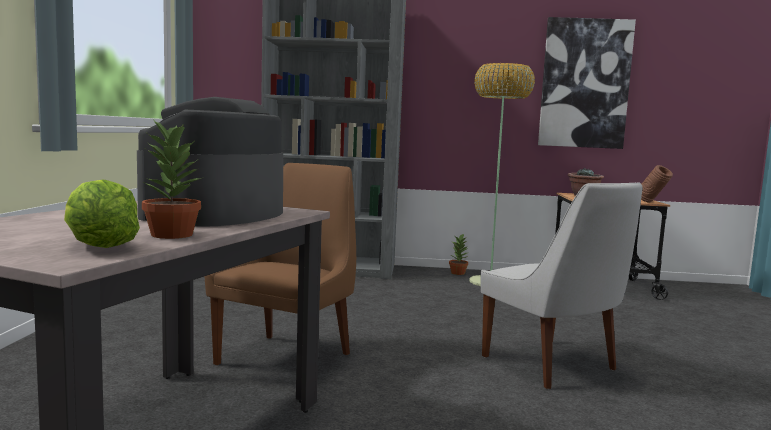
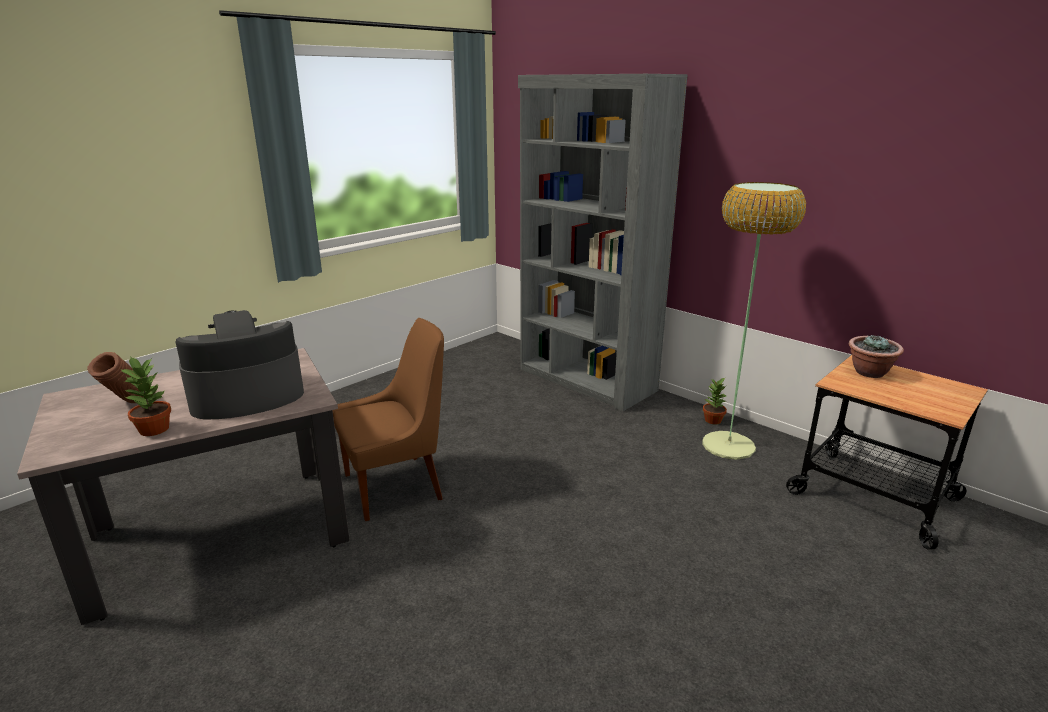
camera: 40 degrees right, 15 degrees up
lettuce [64,180,140,248] -> none
white chair [480,182,643,389] -> none
picture [538,17,636,149] -> none
brown vase [641,165,673,203] -> brown vase moved to [87,352,144,403]

